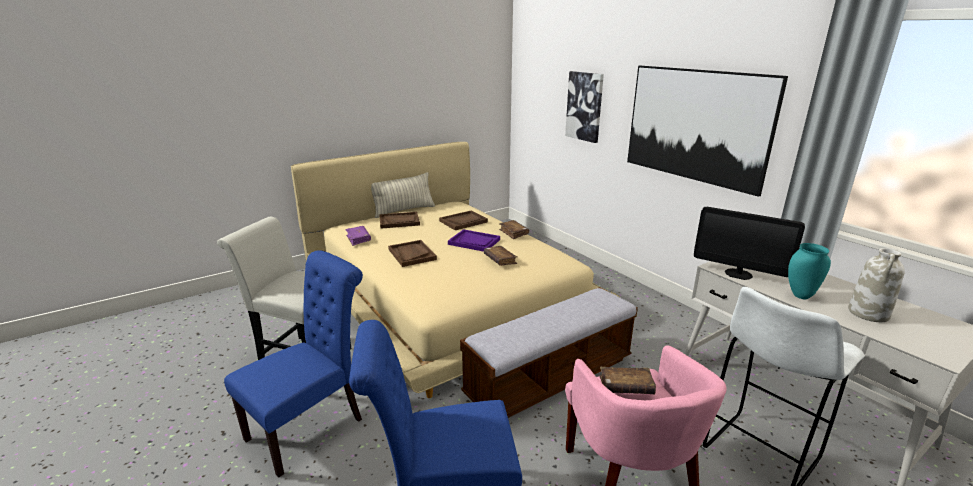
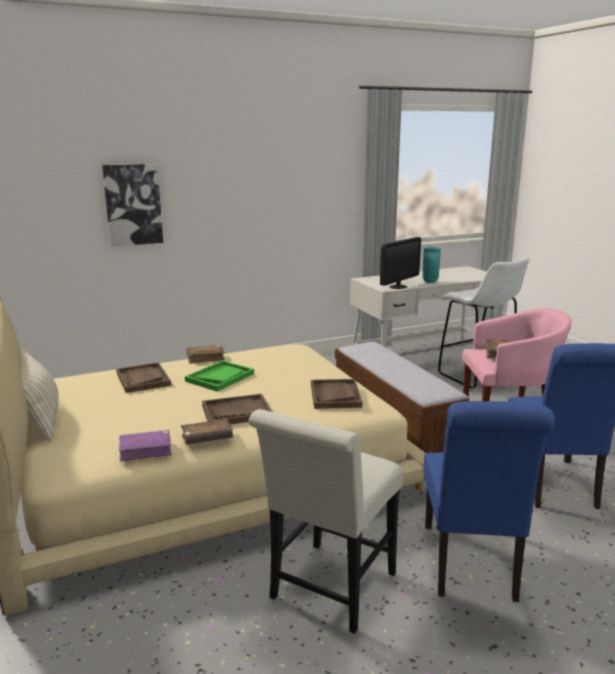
camera: 80 degrees left, 5 degrees down
blue chair [224,250,363,478] -> blue chair turned 135 degrees counterclockwise [423,401,555,602]
brown tray [379,212,420,229] -> brown tray moved to [311,379,362,409]
purple tray [448,229,500,252] -> green tray [185,360,254,392]
brown book [484,246,517,266] -> brown book moved to [181,418,233,445]
picture [627,66,788,197] -> none
white vase [848,248,905,322] -> none

